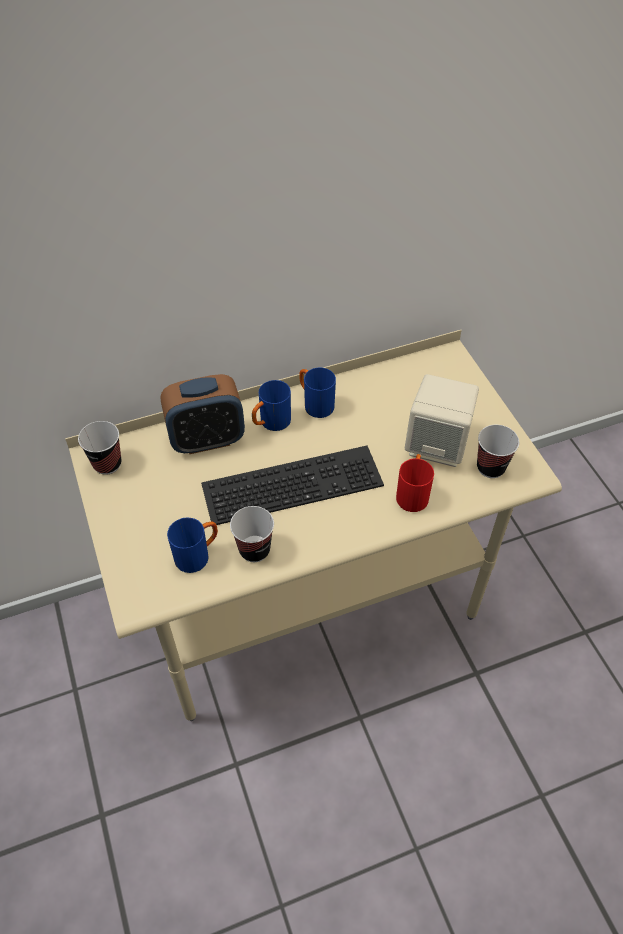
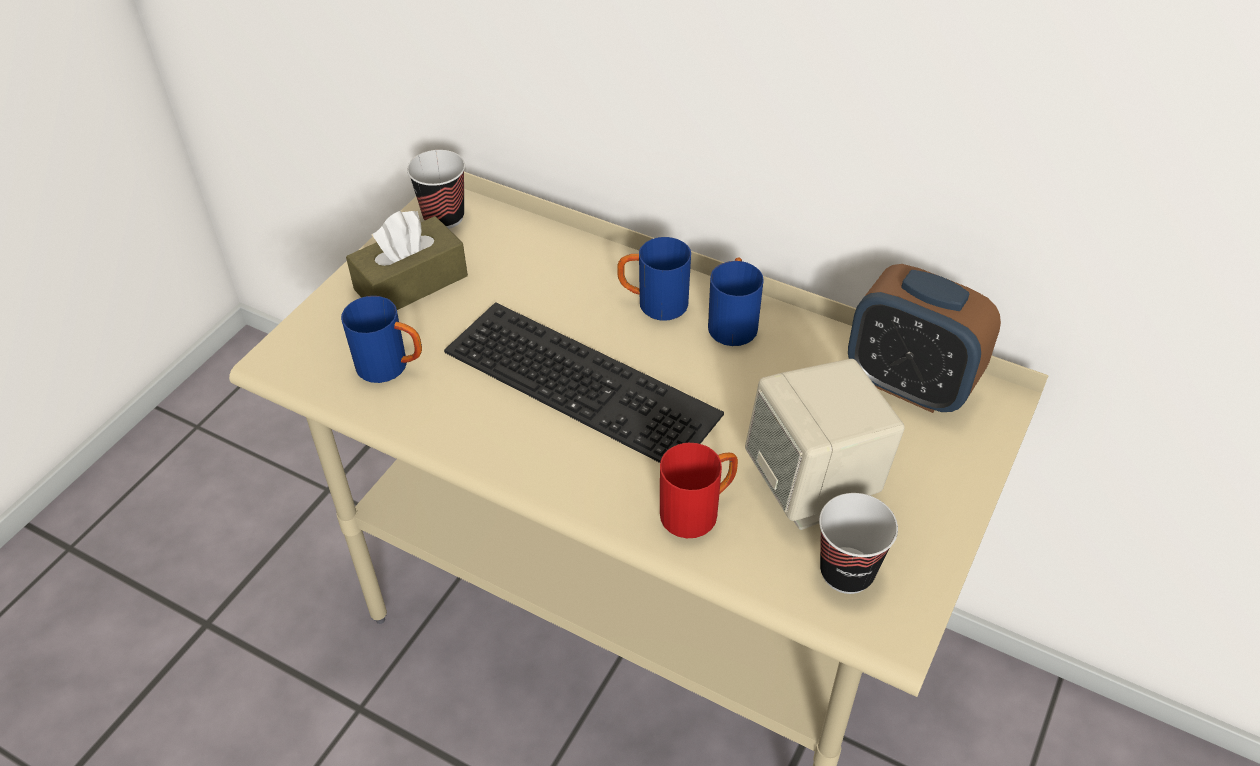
camera: 50 degrees right, 5 degrees down
alarm clock [160,374,245,454] -> alarm clock moved to [848,264,1001,413]
cup [230,506,274,562] -> none
none -> brown tissue box [346,211,468,310]

